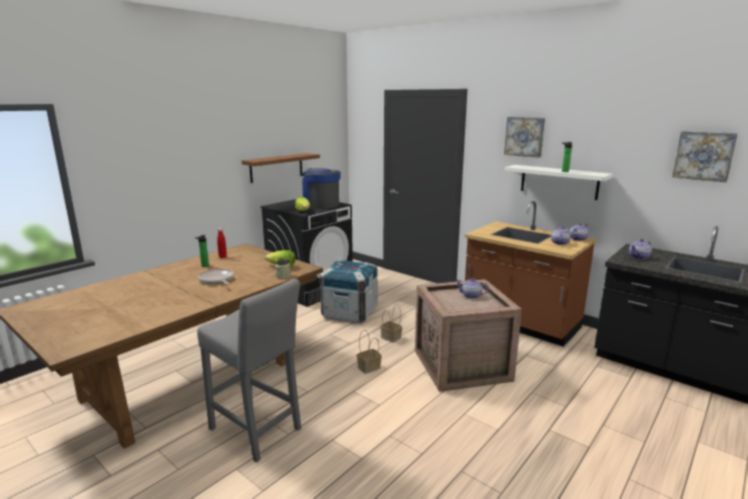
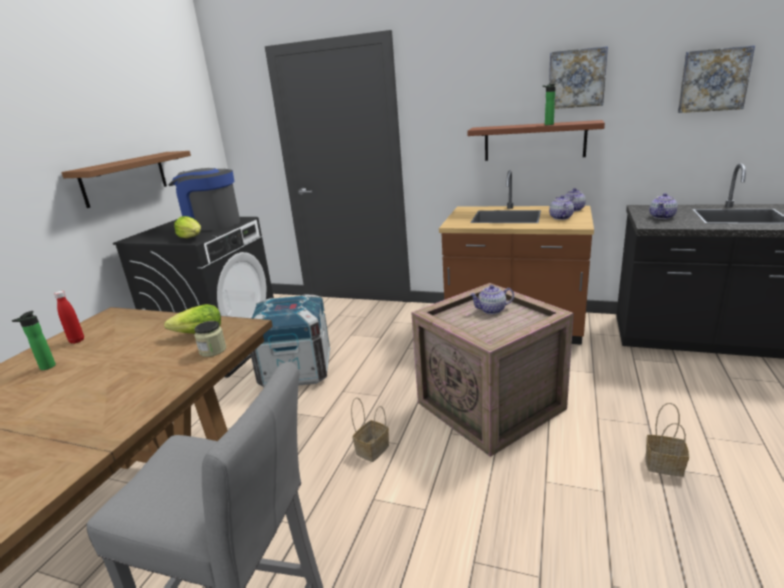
camera: 20 degrees left, 5 degrees up
frying pan [198,269,234,284] -> none
basket [380,304,402,343] -> basket moved to [645,403,689,477]
picture [504,117,545,158] -> picture moved to [549,46,608,109]
white shelf [504,165,612,200] -> brown shelf [467,120,605,161]

